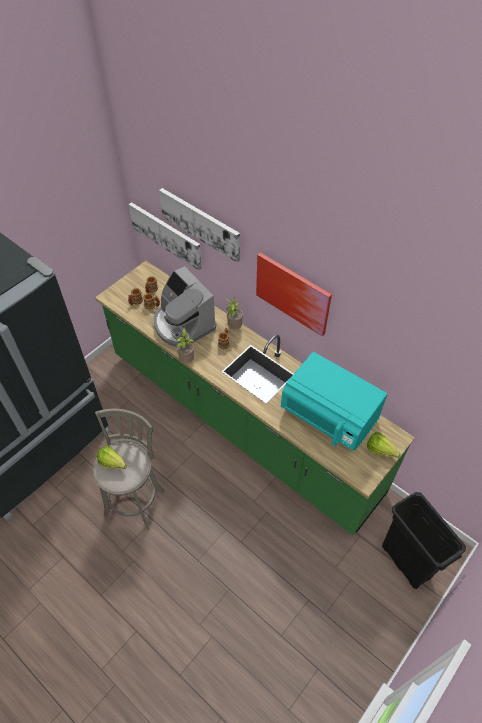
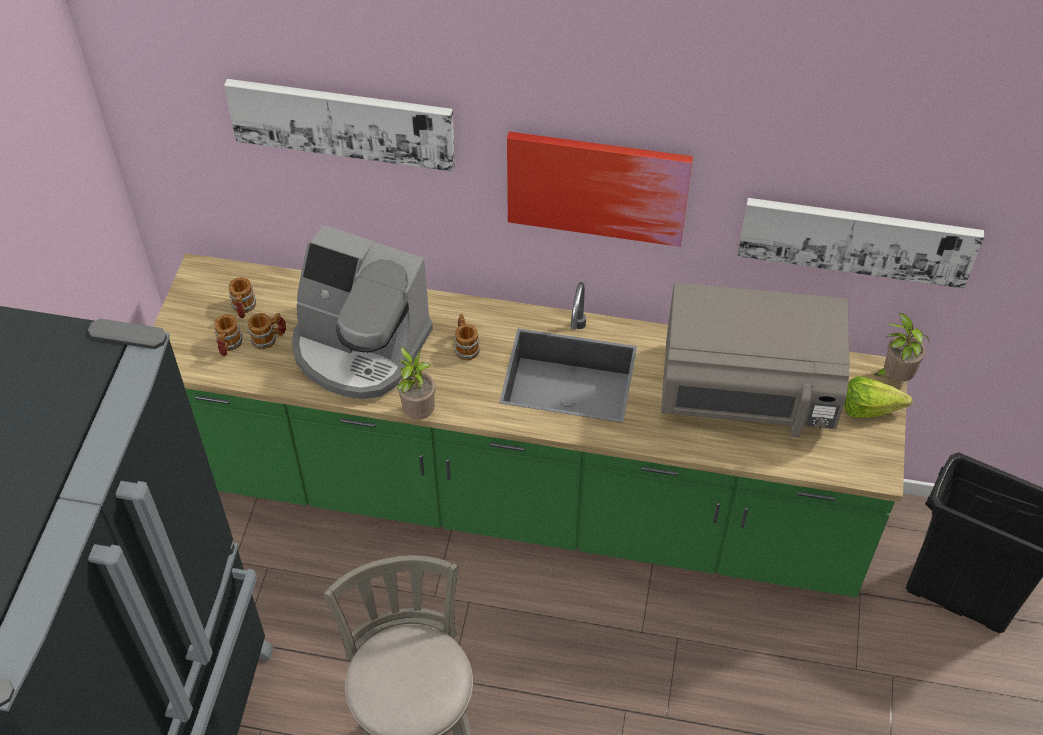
camera: 30 degrees left, 0 degrees up
lettuce [97,446,127,469] -> none
picture [129,202,202,270] -> picture moved to [738,198,984,289]
potted plant [225,297,243,329] -> potted plant moved to [874,312,929,382]
turquoise microwave [281,352,387,451] -> grey microwave [661,282,849,438]

